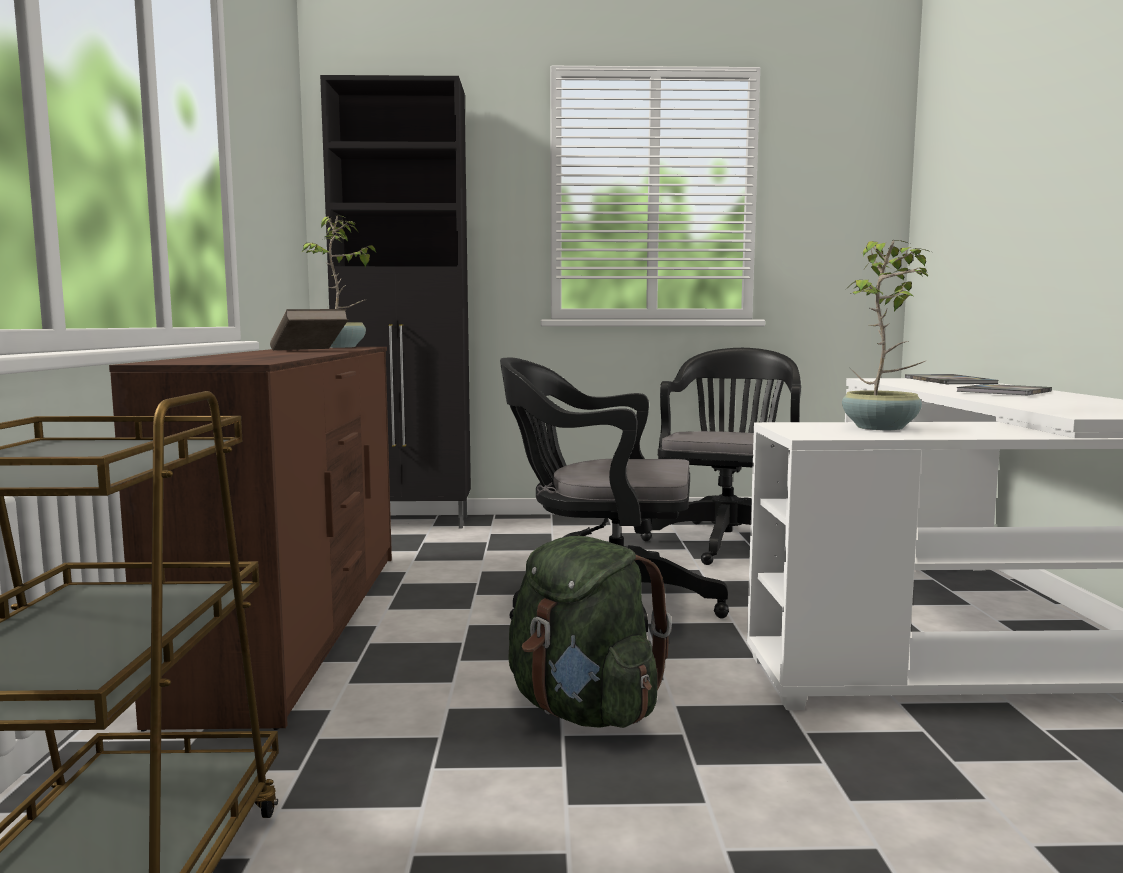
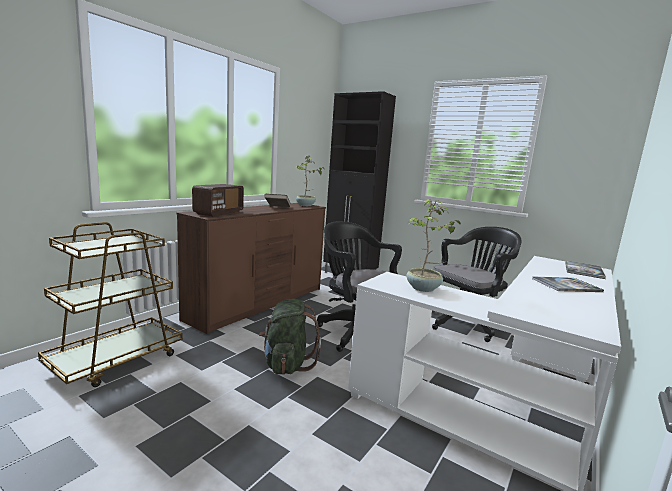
camera: 35 degrees right, 5 degrees up
none -> radio [192,184,244,216]

